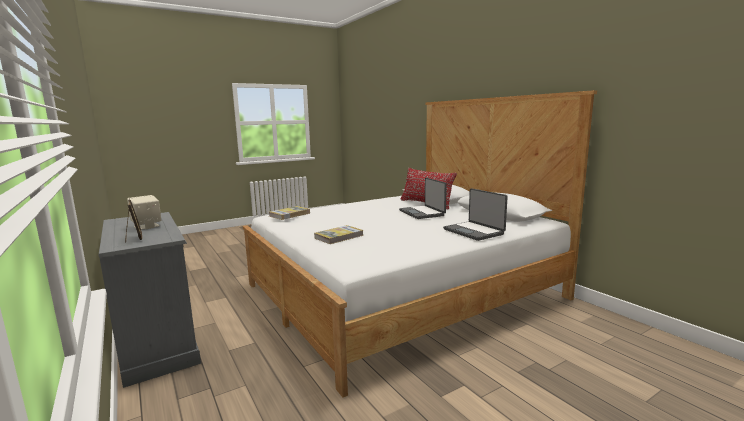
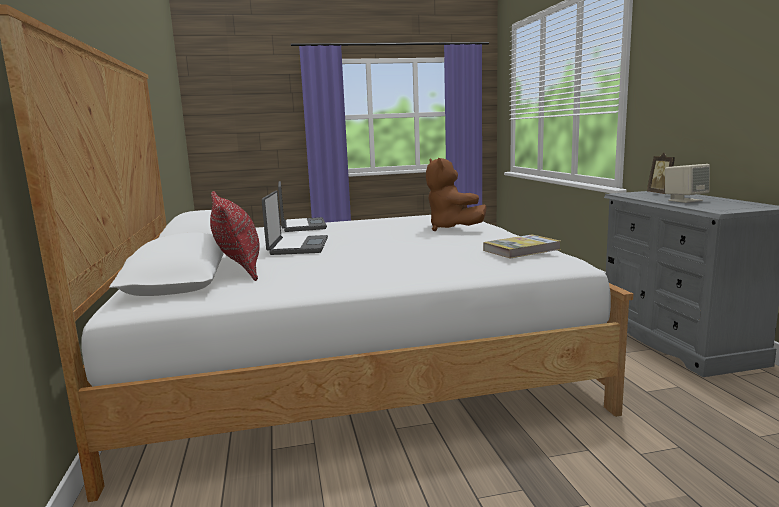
camera: 160 degrees left, 0 degrees up
book [314,225,364,244] -> brown plush toy [426,158,487,231]

